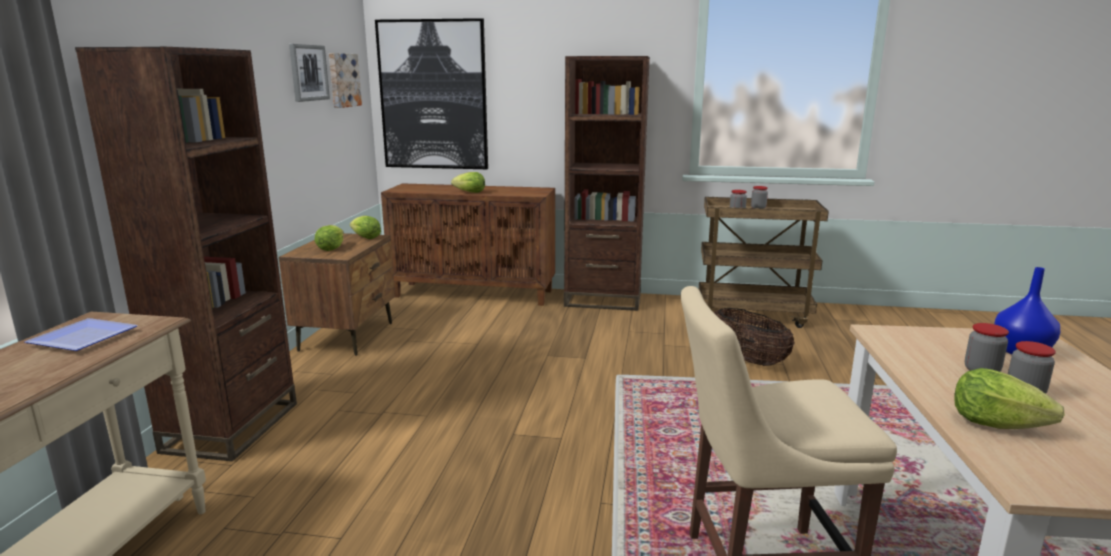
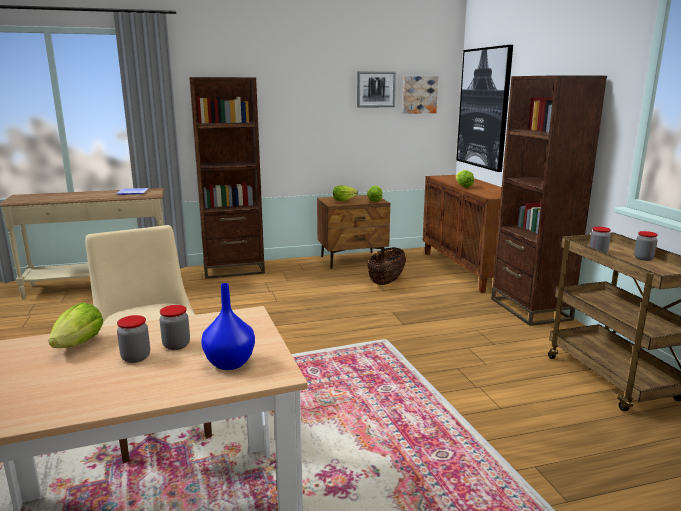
camera: 65 degrees right, 0 degrees up
basket [714,308,794,366] -> basket moved to [367,247,406,285]

